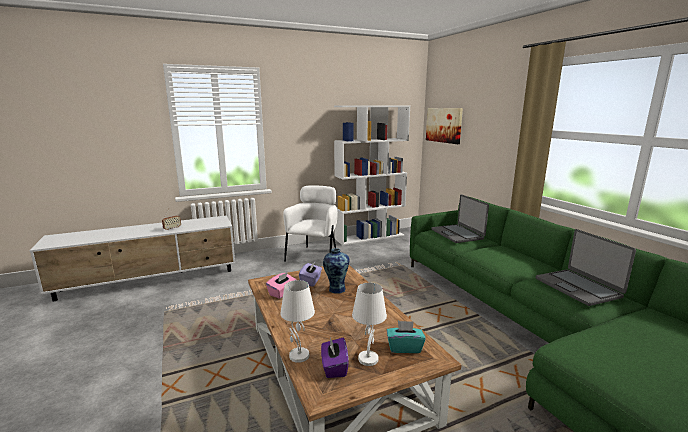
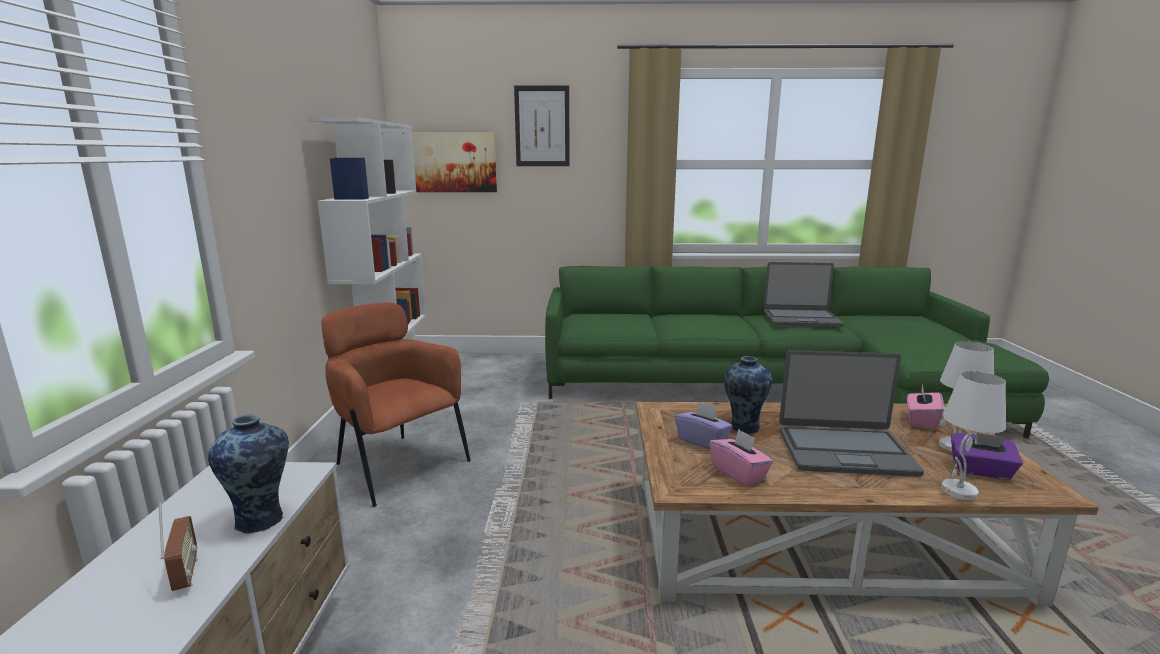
camera: 65 degrees left, 0 degrees up
white armchair [283,185,338,262] -> brown armchair [321,302,471,507]
turquoise tissue box [387,321,426,353] -> pink tissue box [907,384,944,430]
laptop [431,194,489,243] -> laptop moved to [779,350,924,477]
none -> vase [208,414,289,534]
none -> picture [514,85,570,166]

